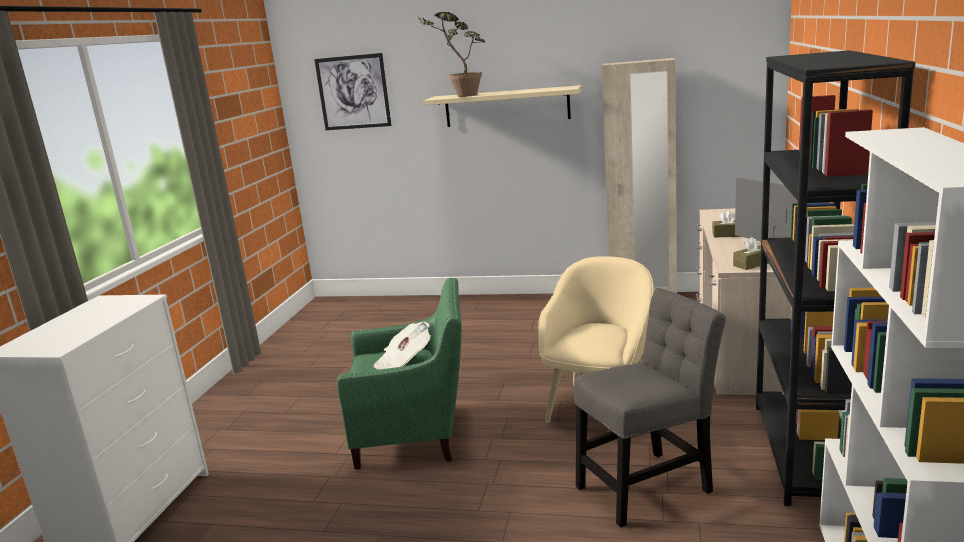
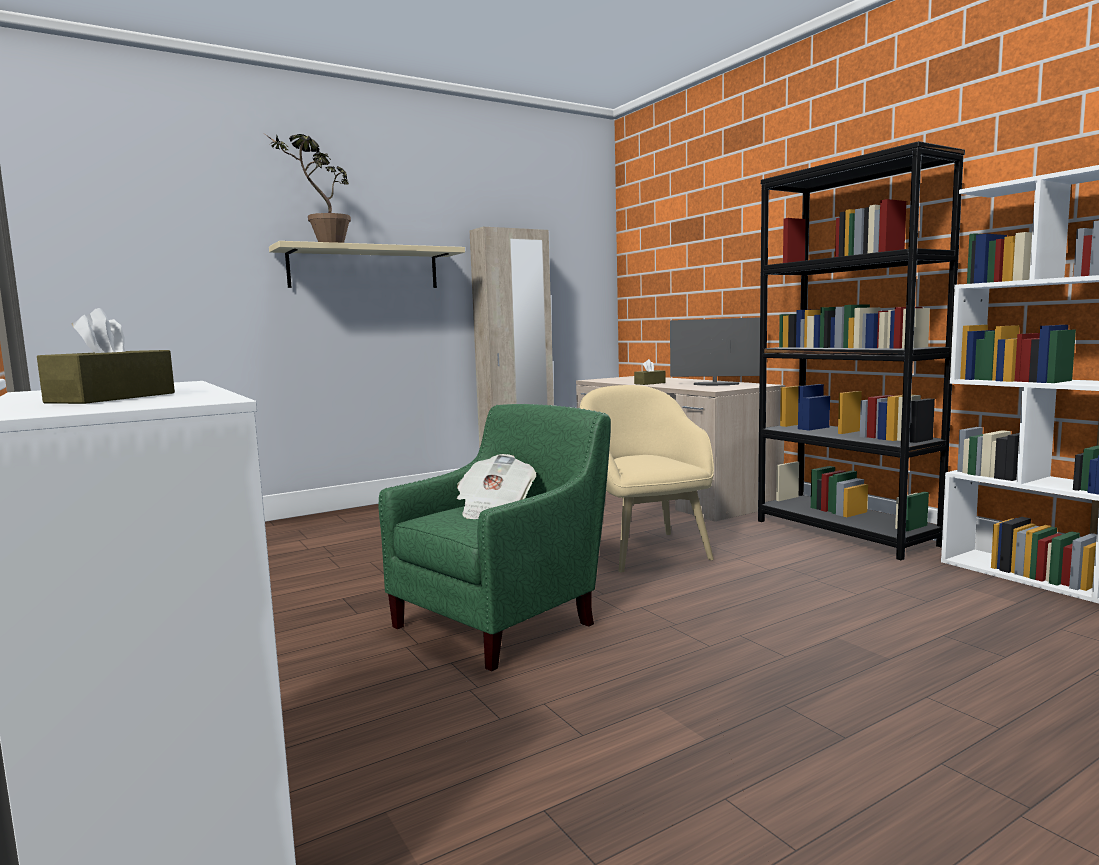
camera: 45 degrees left, 10 degrees down
picture [314,53,392,130] -> none
grey chair [574,288,726,527] -> none
brown tissue box [733,237,769,270] -> brown tissue box moved to [37,308,175,404]

